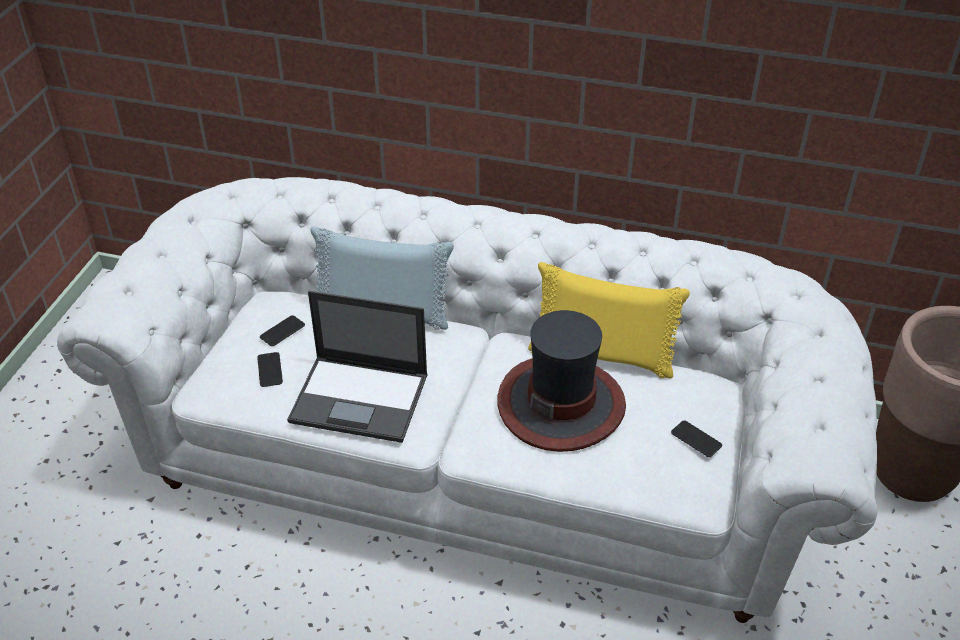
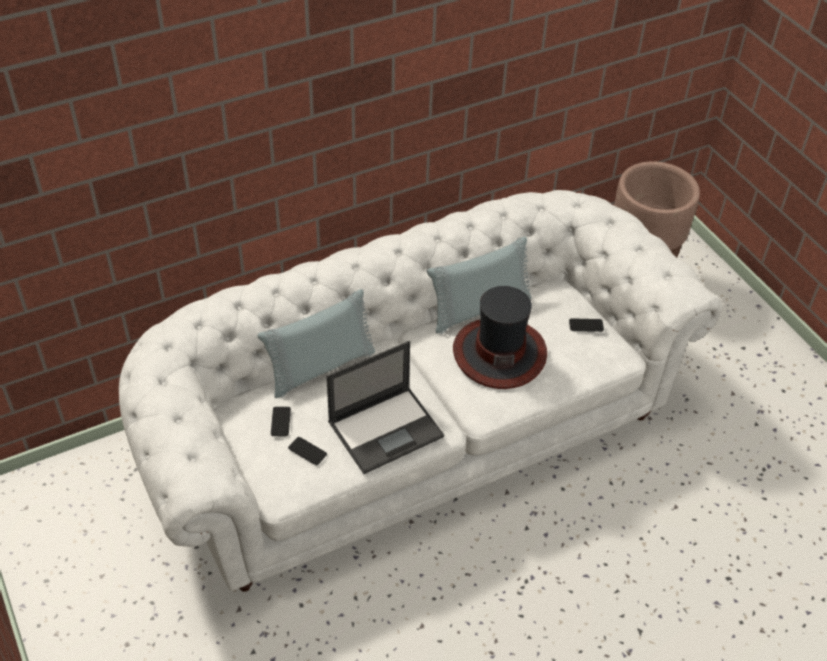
camera: 45 degrees left, 5 degrees up
yellow pillow [528,262,690,378] -> blue pillow [427,236,531,335]

